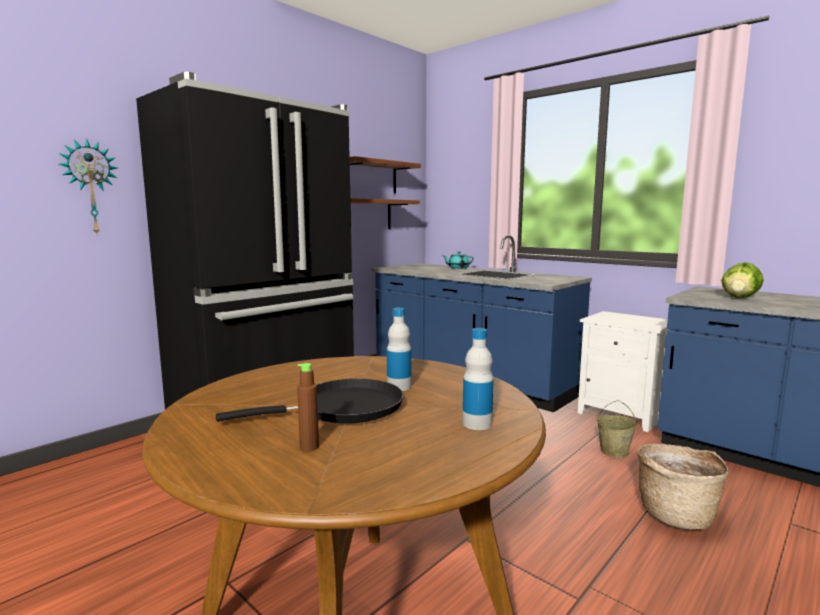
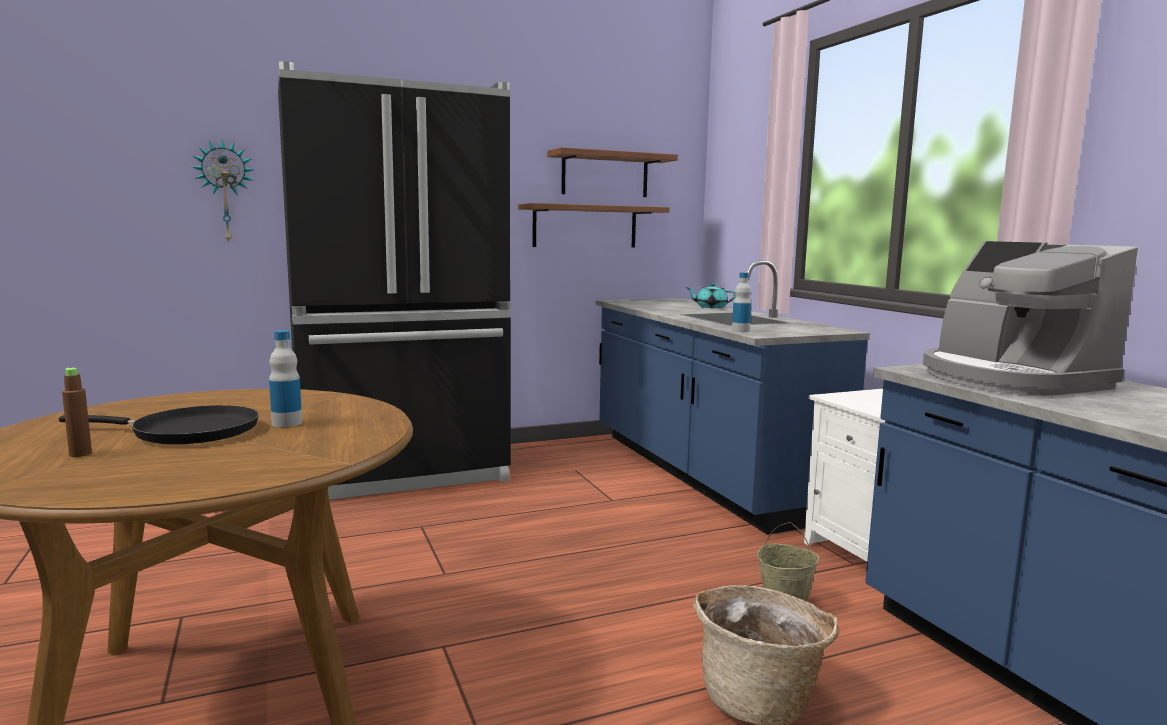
camera: 25 degrees right, 0 degrees up
bottle [462,328,493,430] -> bottle moved to [732,272,752,332]
lettuce [721,262,764,298] -> coffee machine [923,241,1138,396]

